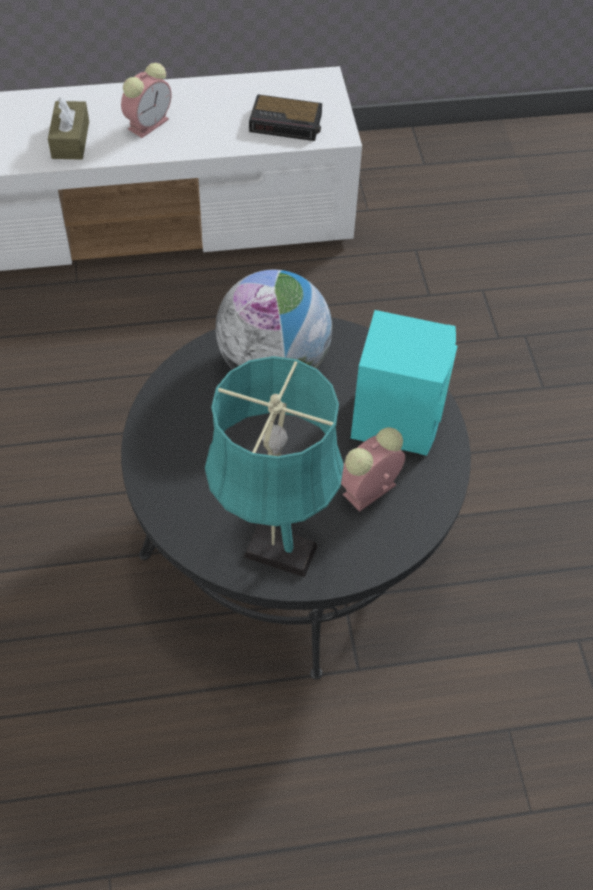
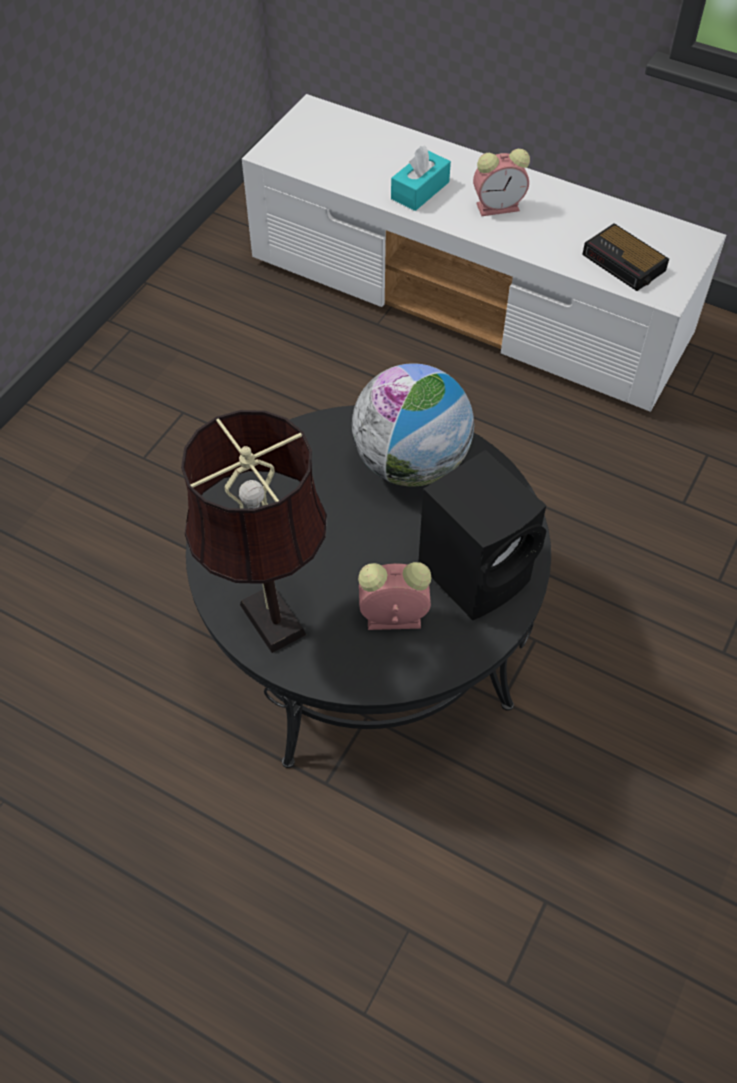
camera: 40 degrees right, 0 degrees up
brown tissue box [48,97,89,160] -> turquoise tissue box [391,146,451,211]
turquoise table lamp [205,356,344,577] -> brown table lamp [181,410,327,653]
turquoise speaker [351,310,457,456] -> black speaker [418,450,546,621]

